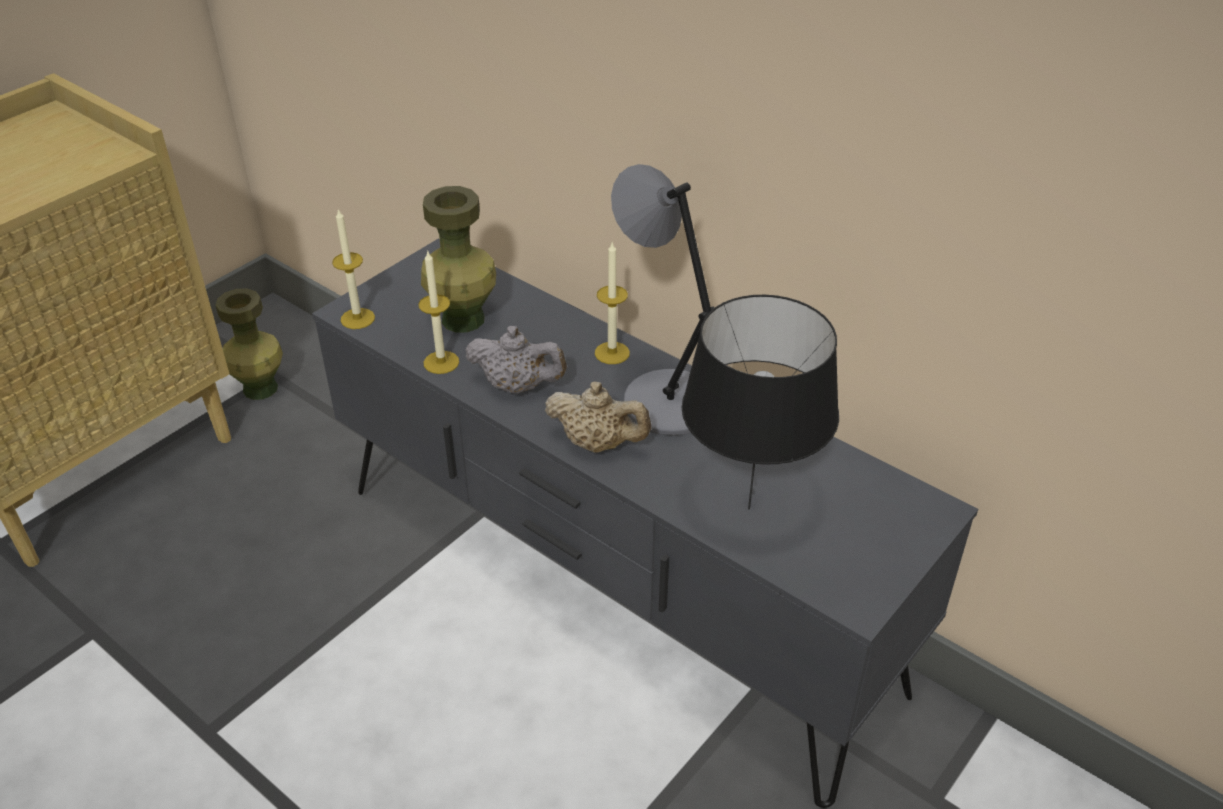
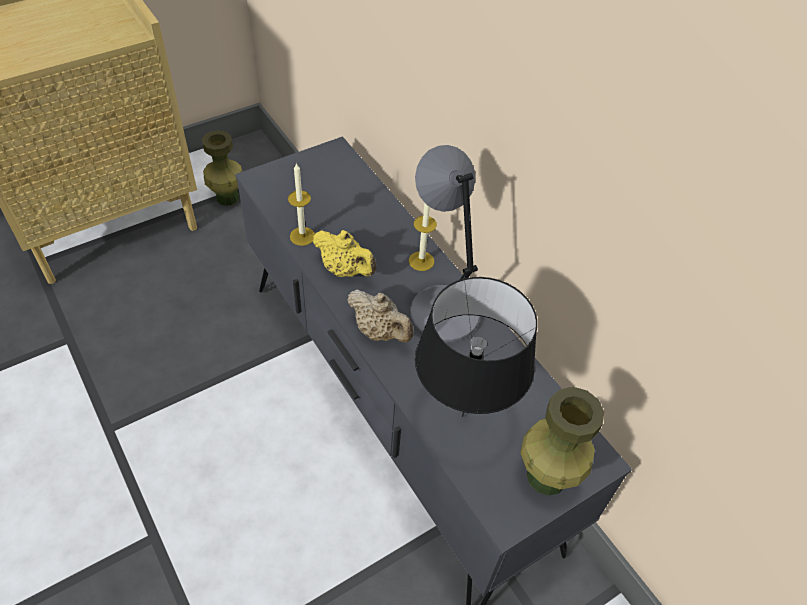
camera: 15 degrees right, 10 degrees up
candle [332,209,375,329] -> none
green vase [421,186,496,333] -> green vase moved to [520,387,604,496]
grey teapot [465,326,567,394] -> yellow teapot [313,230,376,277]

